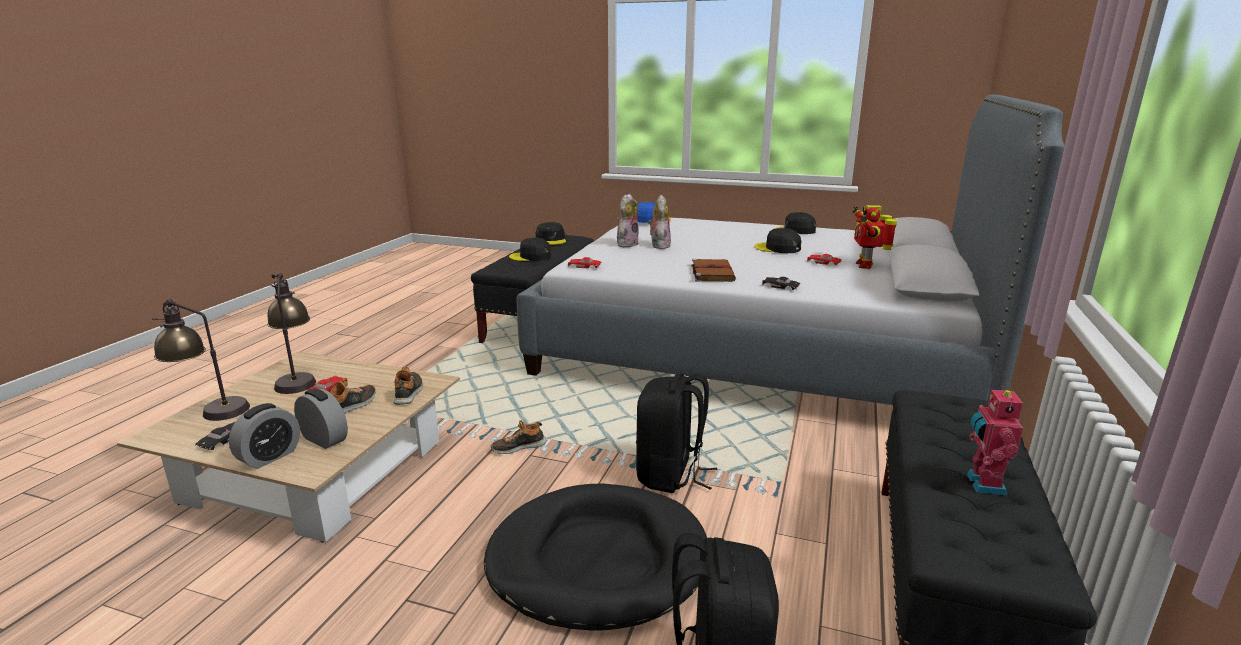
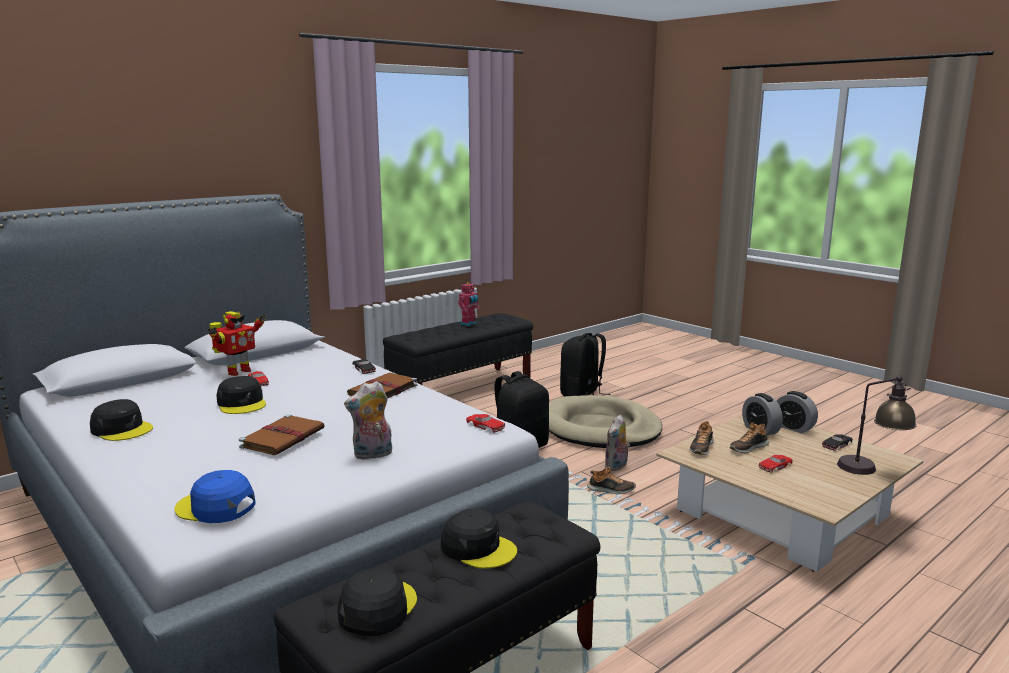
camera: 150 degrees left, 5 degrees down
alarm clock [229,403,300,469] -> alarm clock turned 105 degrees counterclockwise [776,391,818,433]
table lamp [267,273,316,394] -> none
black dog bed [484,483,707,631] -> beige dog bed [549,395,662,448]
plush toy [648,195,671,249] -> plush toy moved to [604,415,630,471]
none -> brown book [239,414,325,455]

